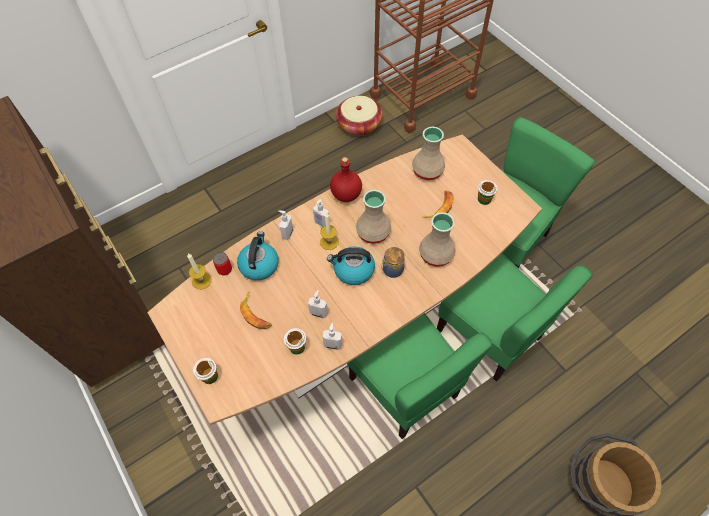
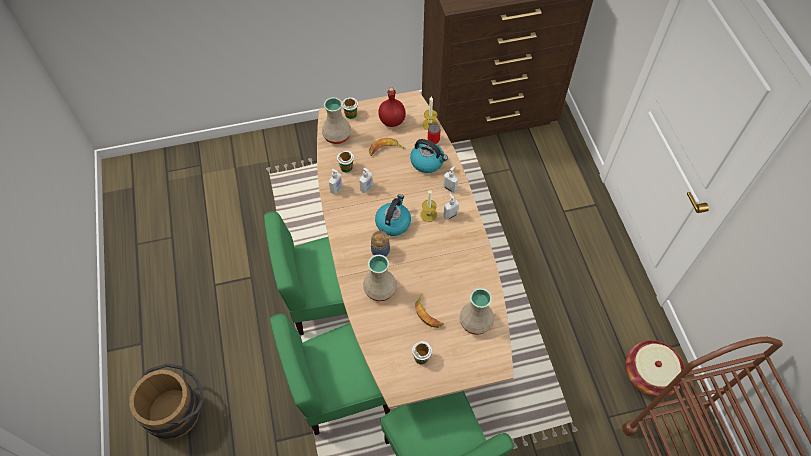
camera: 110 degrees right, 0 degrees up
red bottle [330,157,362,202] -> red bottle moved to [378,87,406,127]
beige vase [356,190,391,244] -> beige vase moved to [322,97,351,144]

